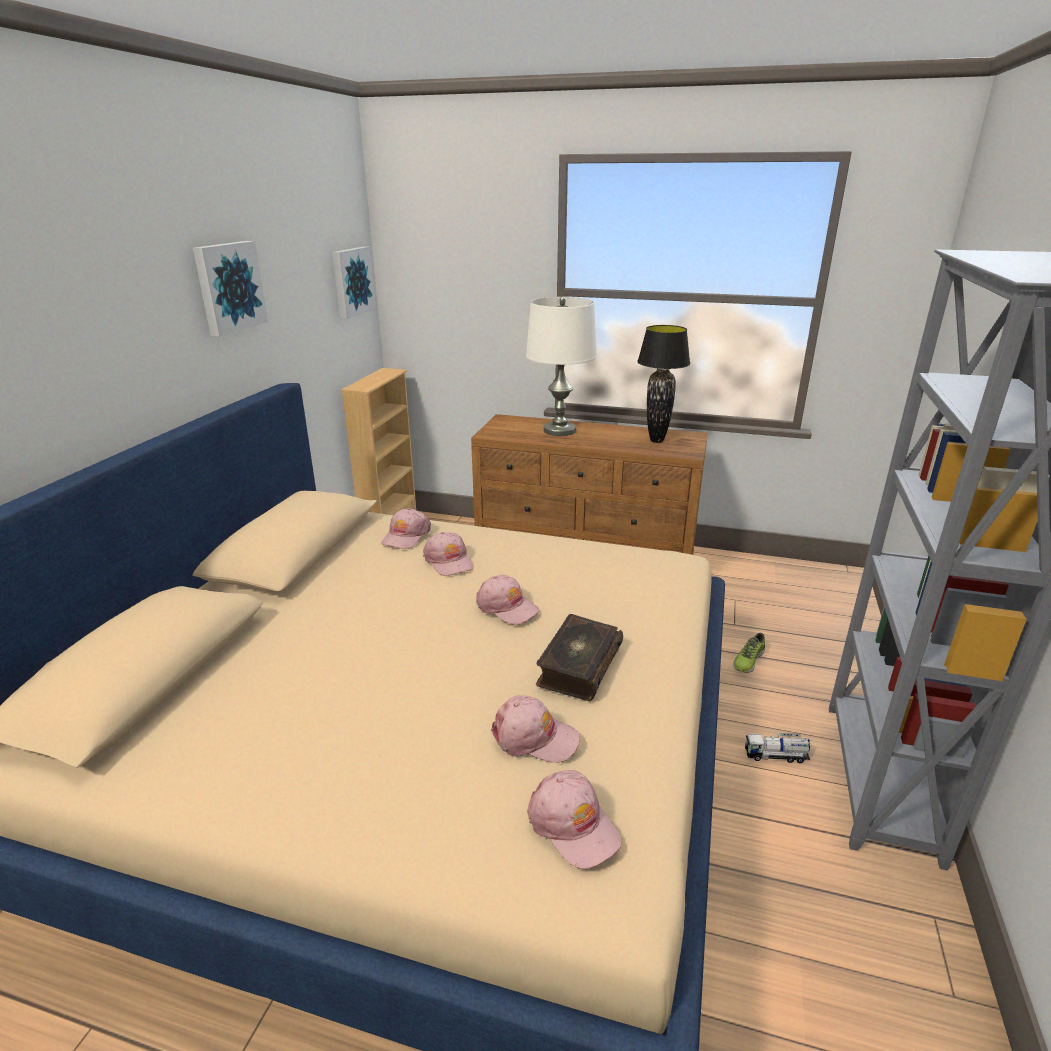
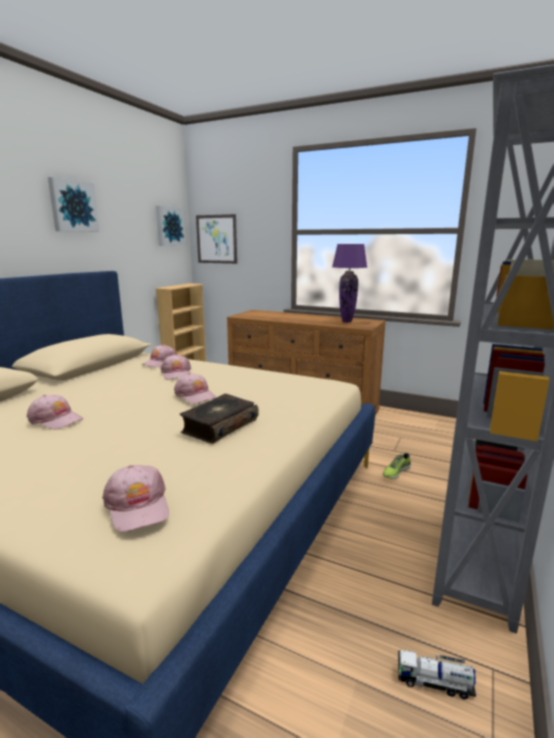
camera: 10 degrees right, 10 degrees down
pink cap [491,695,580,763] -> pink cap moved to [27,395,84,430]
white table lamp [526,296,597,436] -> none
black table lamp [637,325,690,443] -> purple table lamp [332,244,367,323]
toy truck [745,733,810,763] -> toy truck moved to [398,649,476,700]
none -> picture [196,214,237,264]

